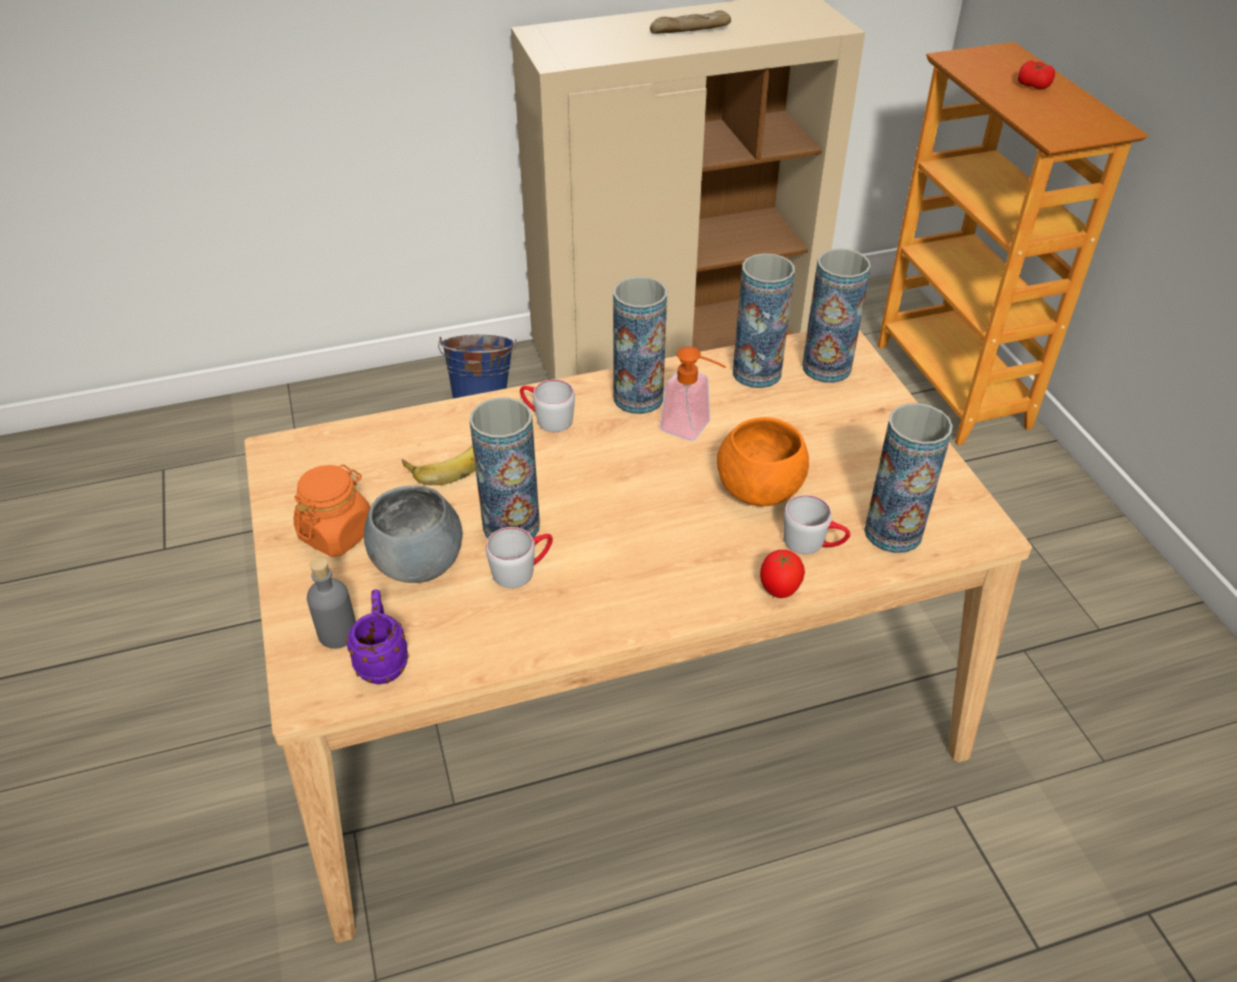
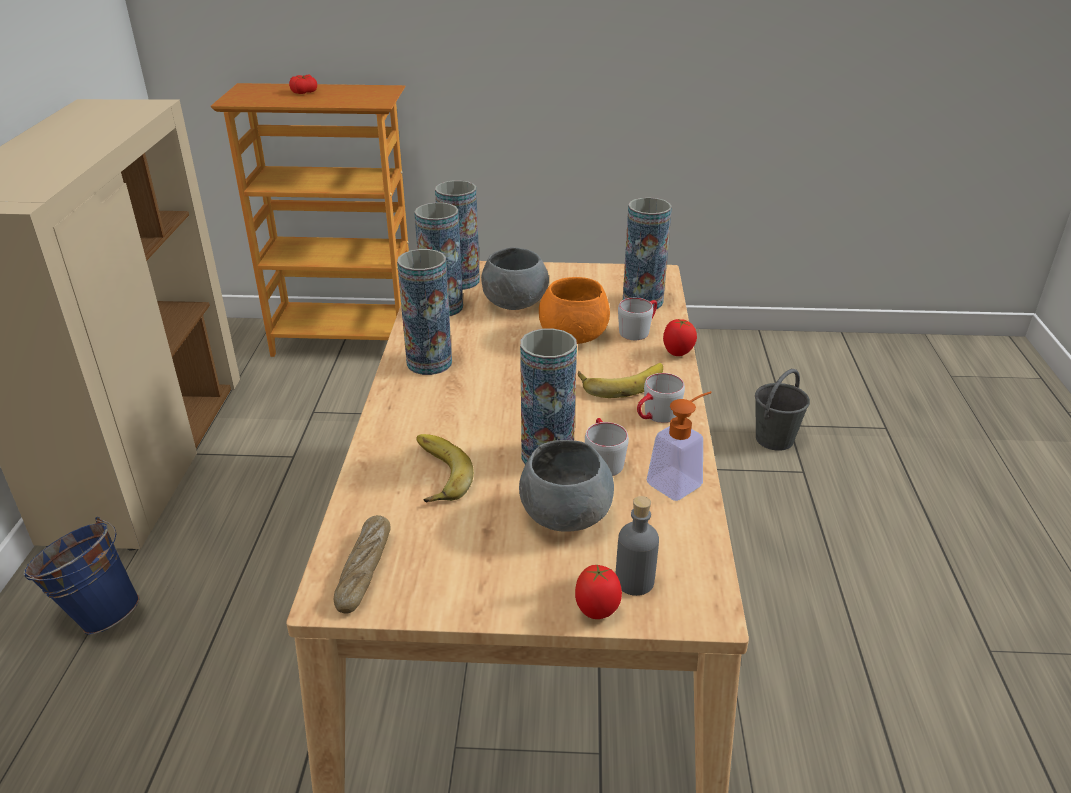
camera: 70 degrees left, 10 degrees down
orange jar [294,464,370,557] -> none
purple mug [346,590,409,684] -> none
grey mug [520,379,575,432] -> grey mug moved to [637,373,685,423]
bread [650,10,731,34] -> bread moved to [334,515,391,614]
soap dispenser [660,346,726,441] -> soap dispenser moved to [646,391,711,501]
none -> grey bowl [481,247,549,310]
none -> tomato [575,565,622,619]
none -> banana [578,363,663,398]
none -> grey bucket [755,369,810,451]

